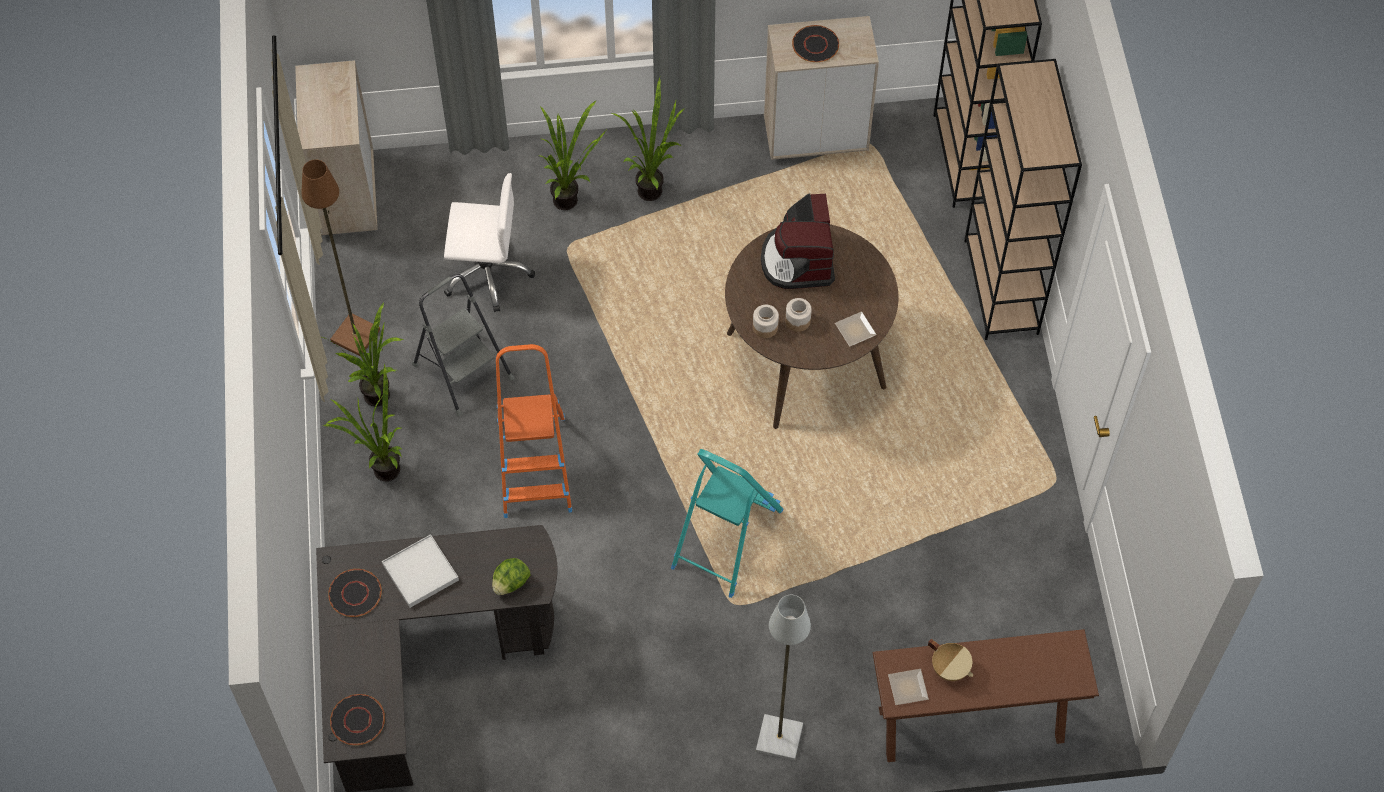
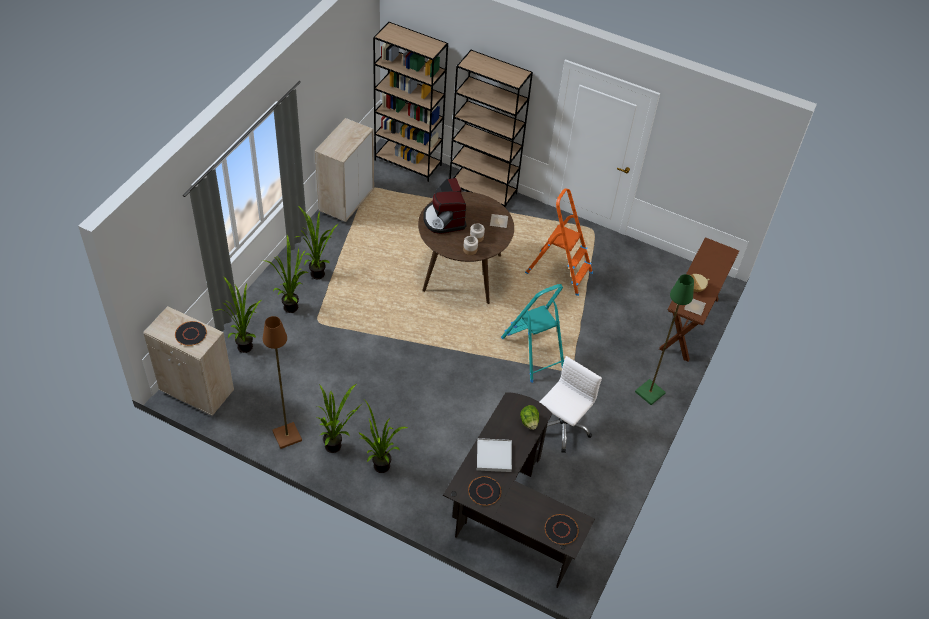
camera: 60 degrees left, 10 degrees down
grey step ladder [411,274,515,416] -> none
white office chair [444,173,535,312] -> white office chair moved to [540,356,602,453]
orange step ladder [496,344,572,518] -> orange step ladder moved to [525,188,593,296]
grey floor lamp [756,595,811,760] -> green floor lamp [635,274,694,405]
coffee machine [761,193,835,289] -> coffee machine turned 45 degrees clockwise [423,178,467,234]
black plate [792,25,839,62] -> black plate moved to [175,321,207,346]
none -> potted plant [215,276,261,353]

